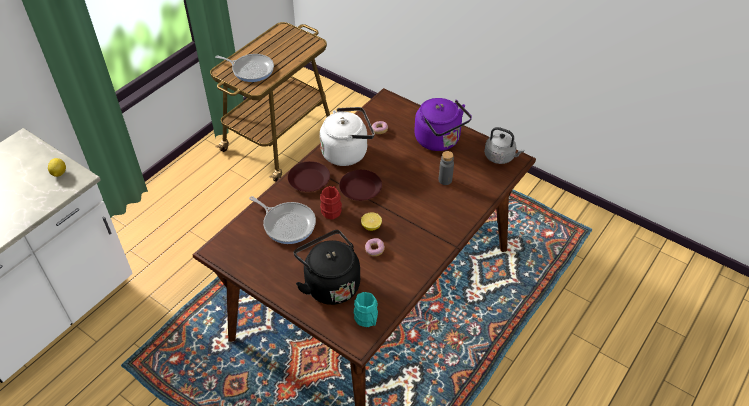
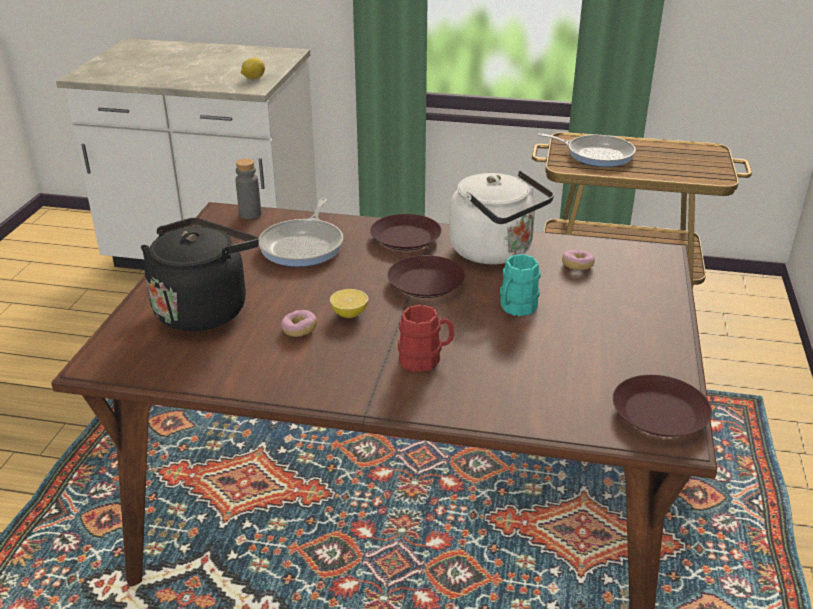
camera: 65 degrees right, 15 degrees down
frying pan [215,54,274,82] -> frying pan turned 60 degrees counterclockwise [538,133,636,167]
red mug [320,186,342,220] -> red mug moved to [398,305,454,372]
turquoise mug [354,292,378,327] -> turquoise mug moved to [500,254,541,316]
purple kettle [414,98,472,151] -> none
grey bottle [439,151,454,185] -> grey bottle moved to [235,159,261,219]
grey kettle [484,127,525,164] -> brown plate [613,375,712,437]

